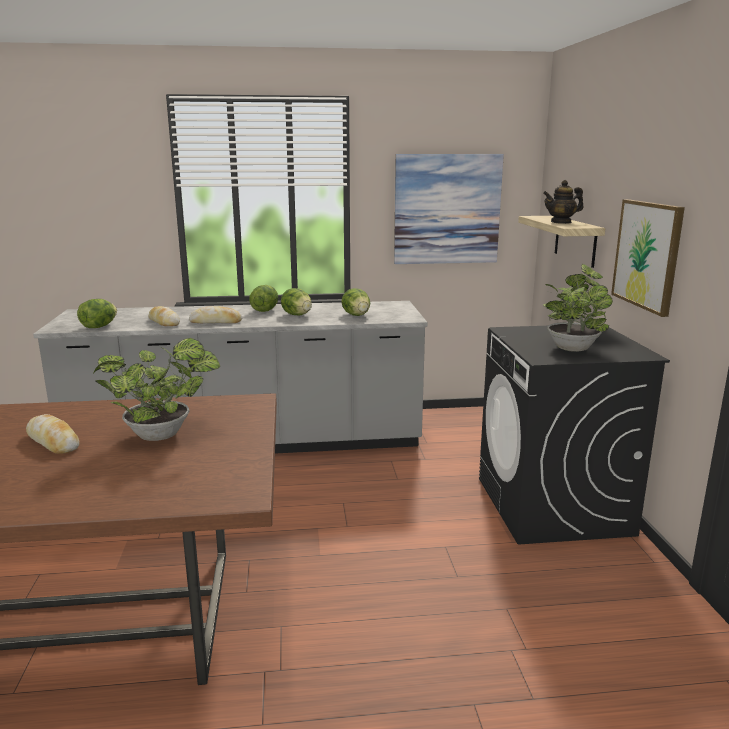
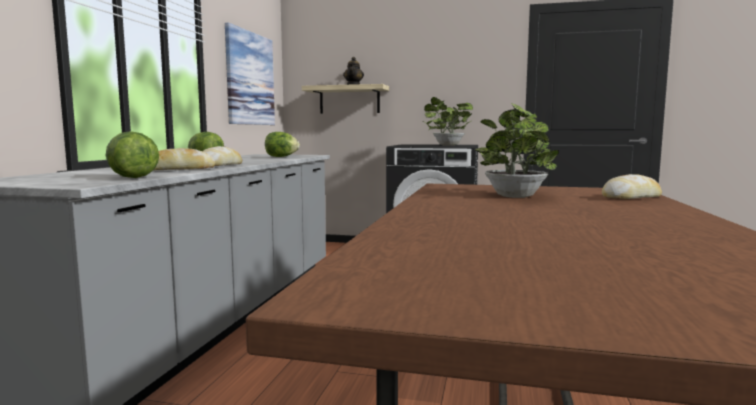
camera: 70 degrees left, 10 degrees down
bread [26,414,80,454] -> bread moved to [602,174,662,199]
lettuce [281,288,312,315] -> none
picture [611,199,685,317] -> none

